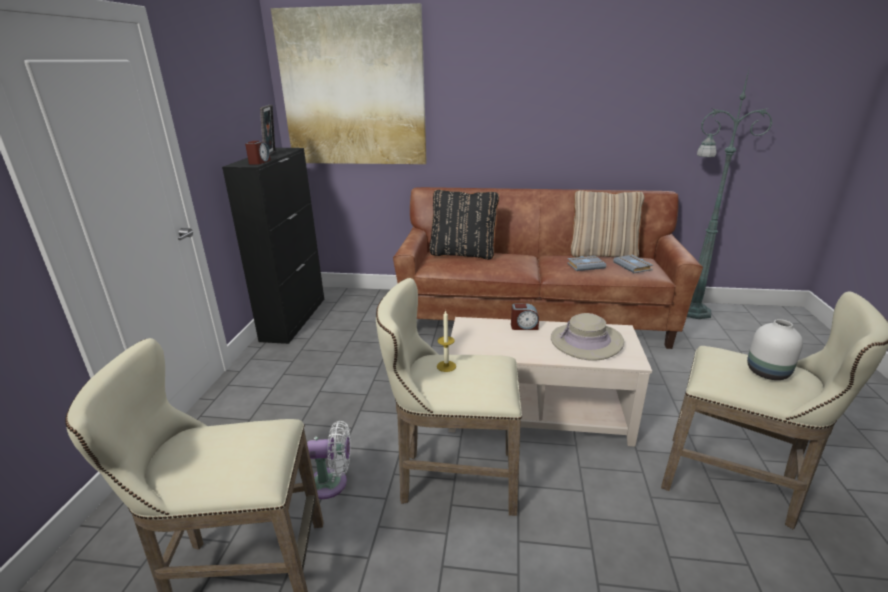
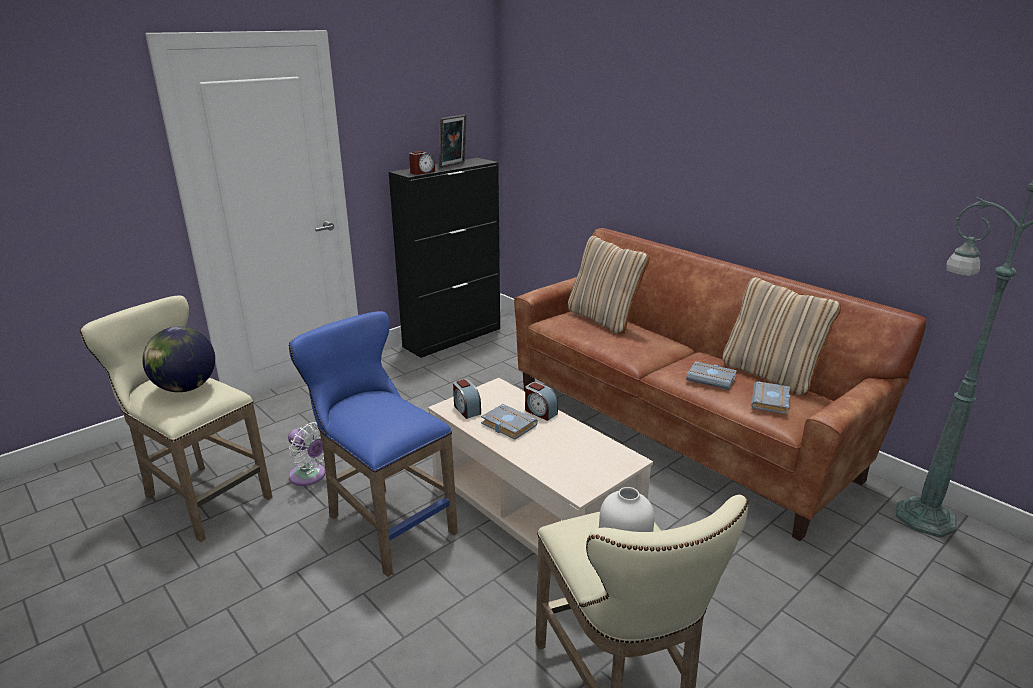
camera: 40 degrees right, 0 degrees up
picture [271,3,427,164] -> none
beige stool [376,278,522,516] -> blue stool [289,311,458,577]
black pillow [430,189,499,260] -> beige pillow [568,235,650,334]
candle [437,310,456,372] -> none
beige hat [551,313,624,361] -> none
none -> globe [142,327,215,392]
none -> alarm clock [453,379,481,419]
none -> grey book [481,404,538,439]

